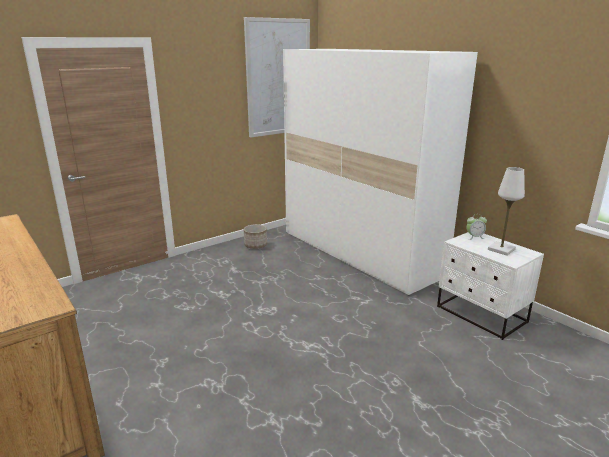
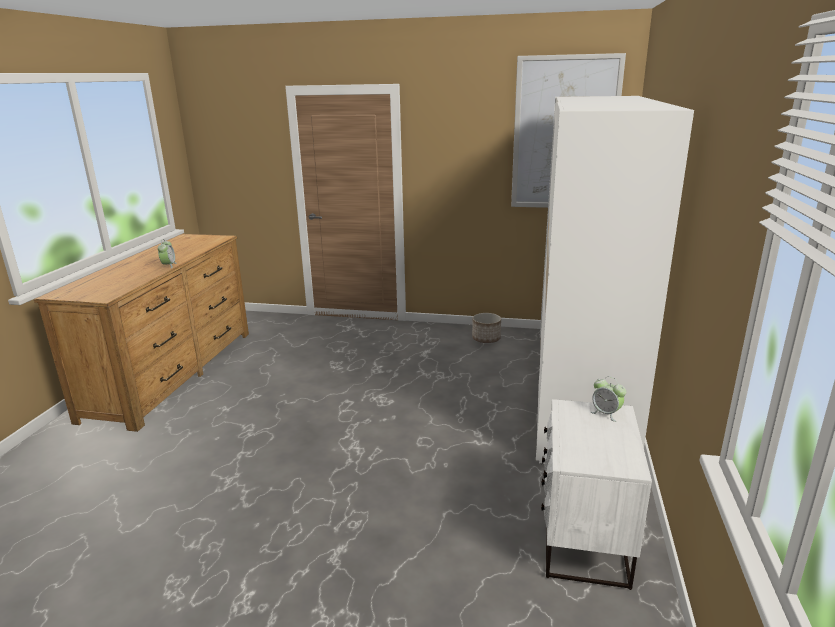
camera: 50 degrees right, 0 degrees up
white table lamp [488,167,525,256] -> none
none -> alarm clock [158,239,177,269]

